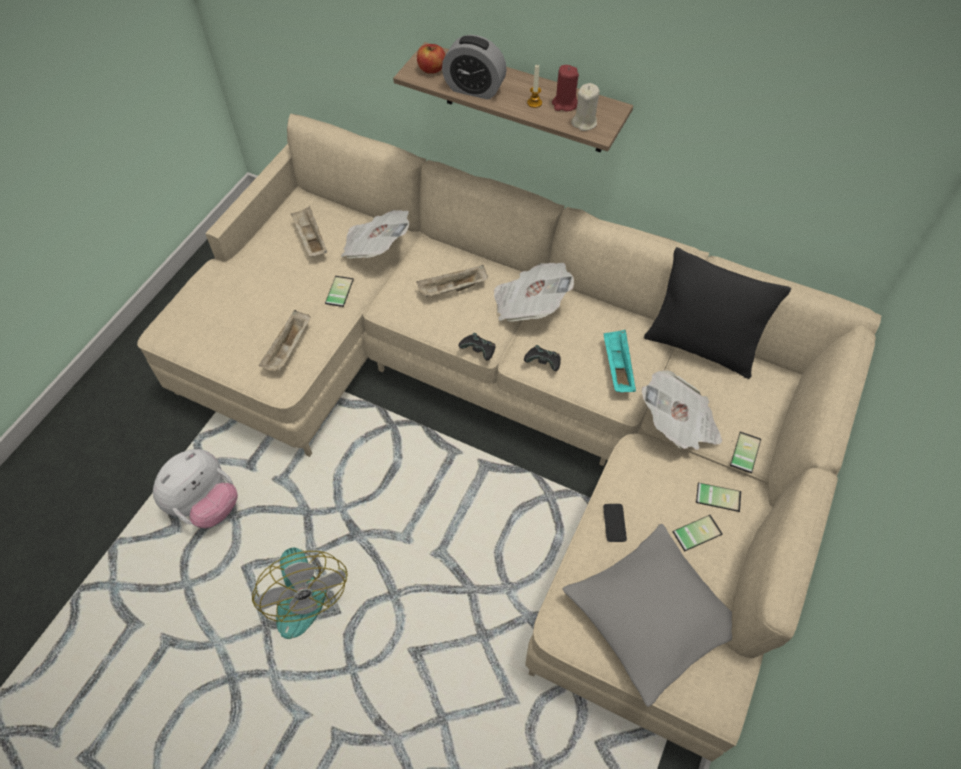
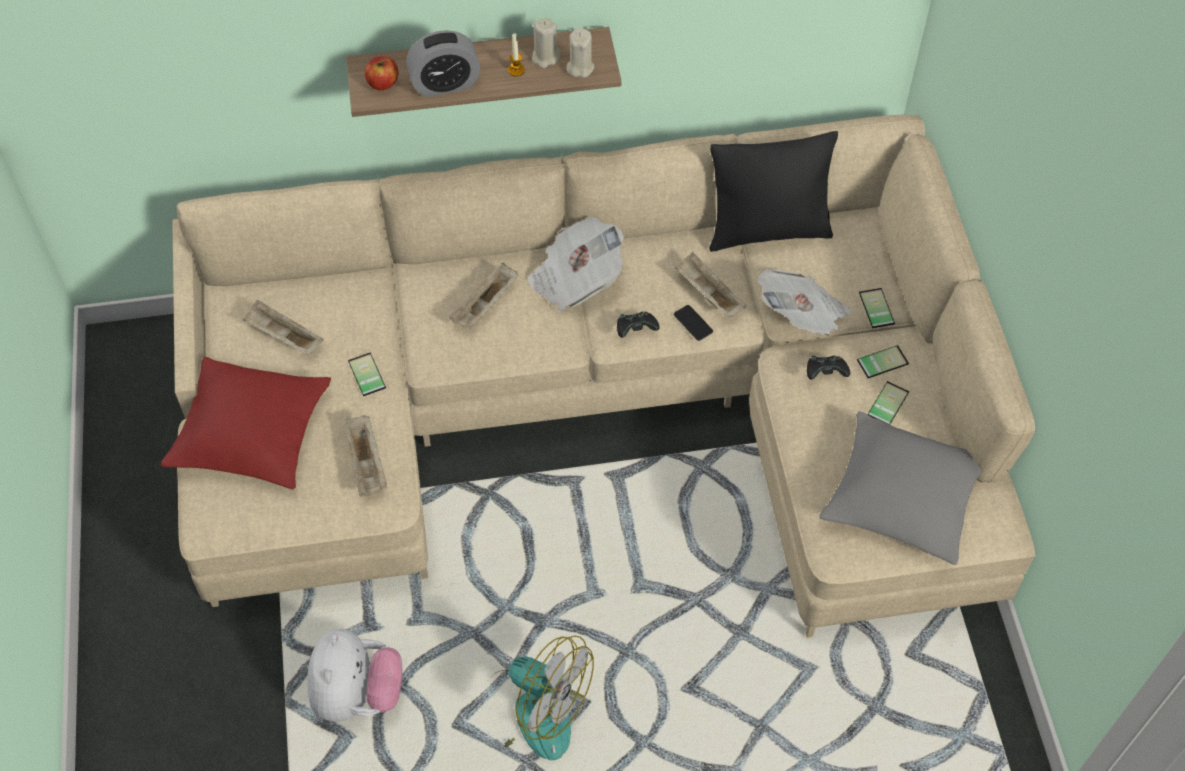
camera: 35 degrees left, 0 degrees up
newspaper [341,210,409,258] -> none
black game controller [458,333,496,361] -> black game controller moved to [807,356,850,380]
red candle [552,65,579,111] -> beige candle [532,18,561,68]
phone [603,504,627,542] -> phone moved to [674,305,713,341]
turquoise tray [604,330,636,392] -> beige tray [675,252,746,317]
none -> red pillow [161,357,331,490]

